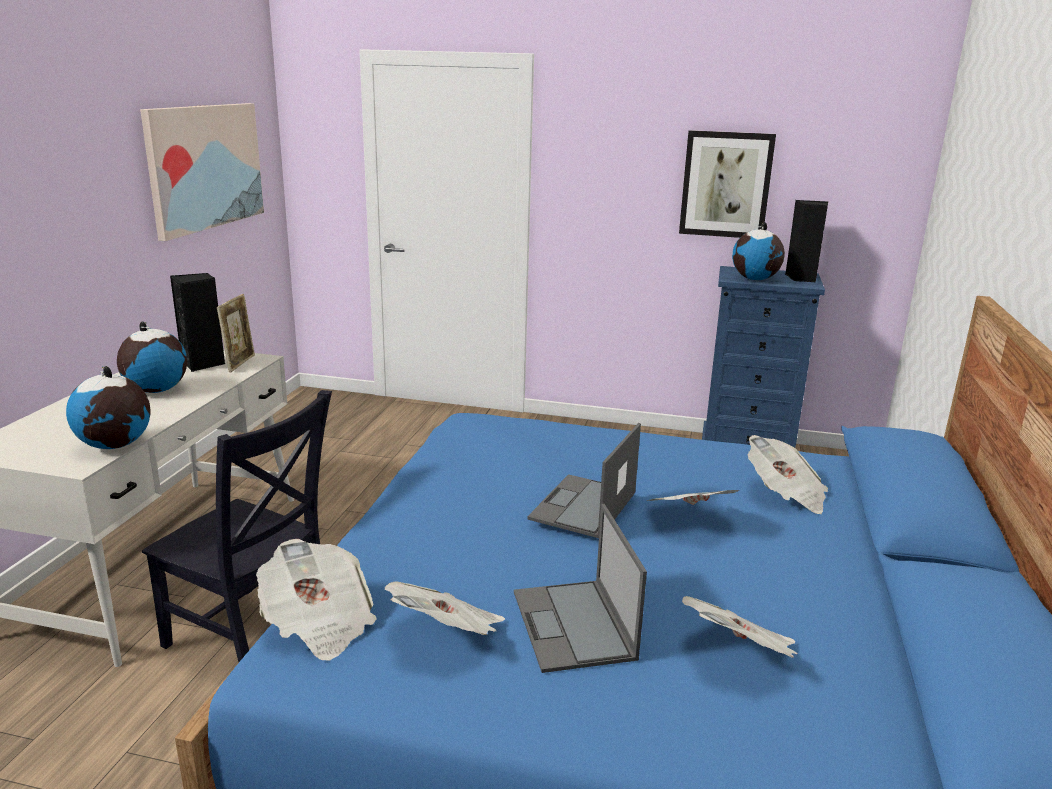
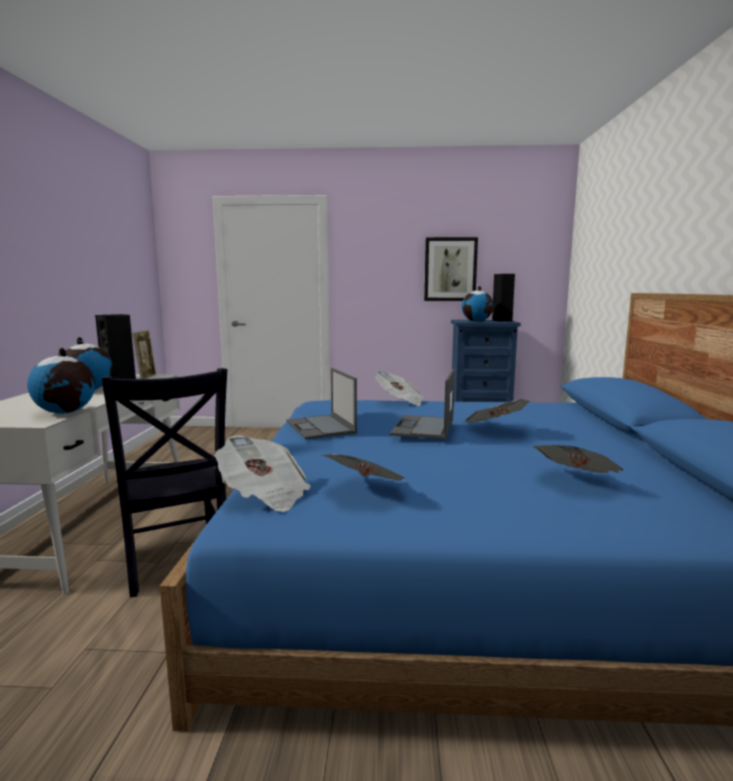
camera: 10 degrees left, 10 degrees down
picture [140,103,264,241] -> none
black chair [142,390,332,663] -> black chair turned 45 degrees clockwise [101,368,227,597]
laptop [514,504,647,673] -> laptop moved to [286,368,357,440]
newspaper [747,435,828,514] -> newspaper moved to [375,371,424,406]

